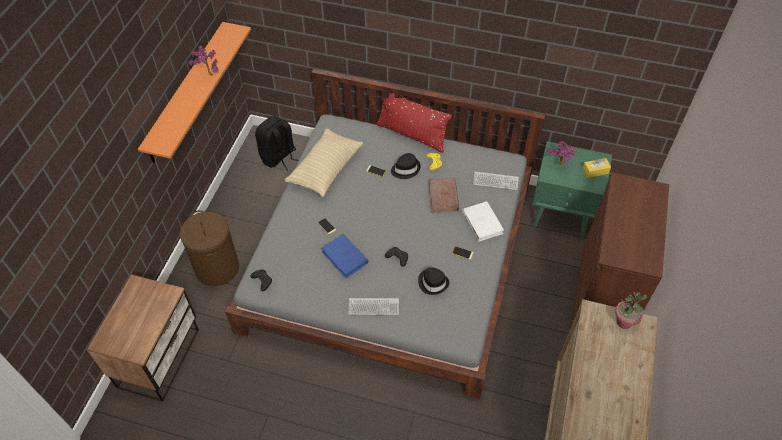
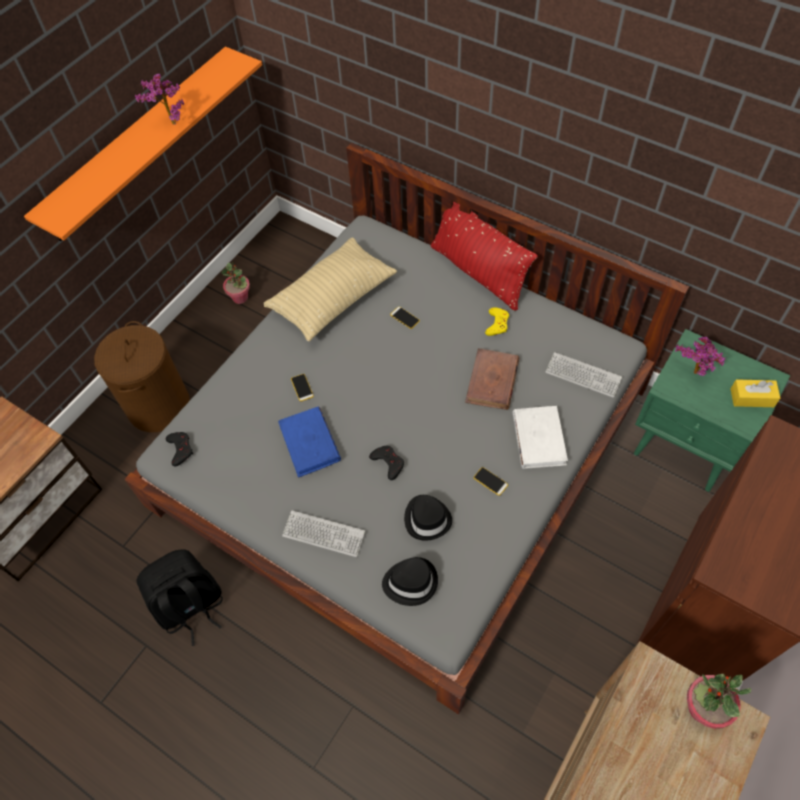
camera: 20 degrees right, 5 degrees up
black backpack [255,116,299,171] -> black backpack moved to [137,549,223,646]
black hat [391,153,420,179] -> black hat moved to [382,557,438,606]
none -> potted plant [222,262,250,304]

